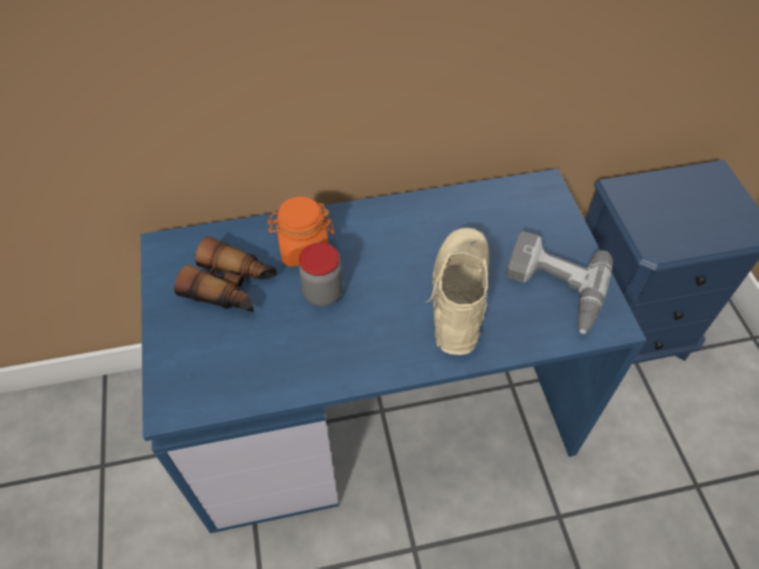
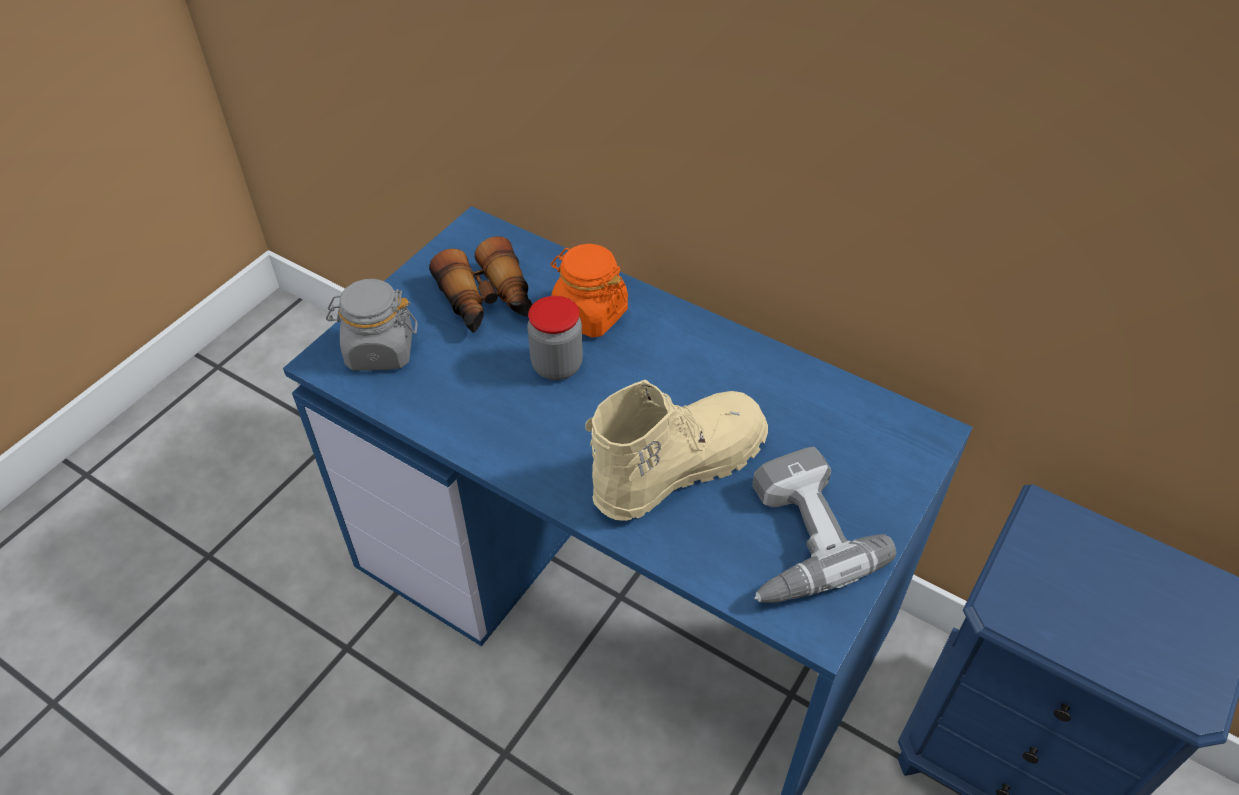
camera: 45 degrees right, 5 degrees down
none -> grey jar [326,279,418,371]

